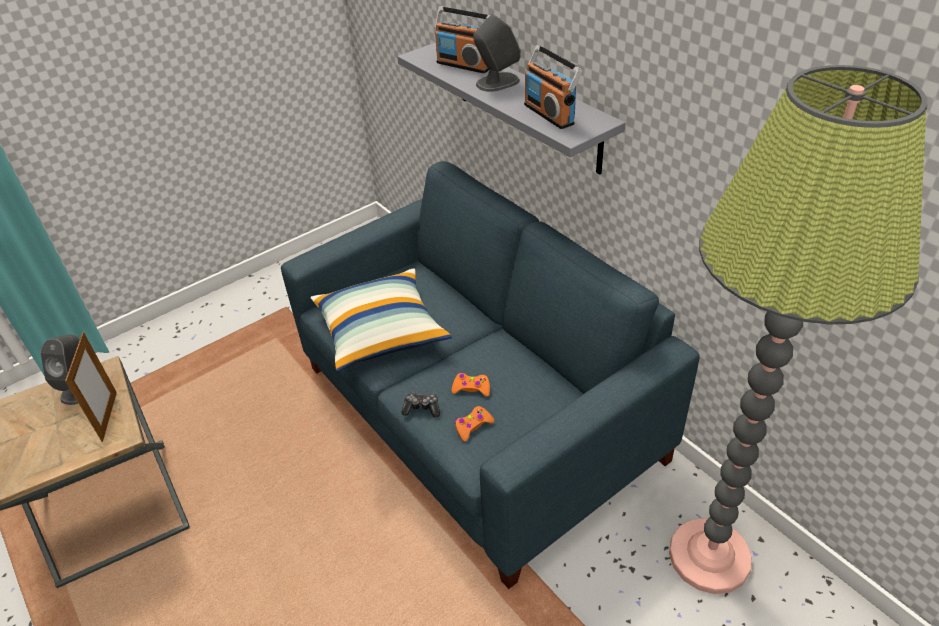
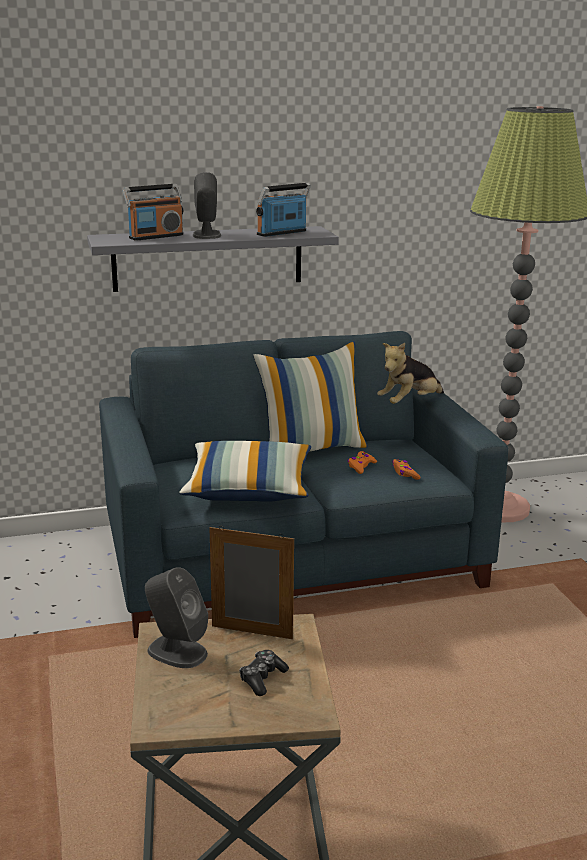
camera: 70 degrees left, 20 degrees down
game controller [401,392,440,418] -> game controller moved to [239,650,289,696]
radio [524,45,582,129] -> radio turned 150 degrees clockwise [256,183,311,237]
none -> pillow [253,341,368,452]
none -> plush toy [377,343,444,404]

